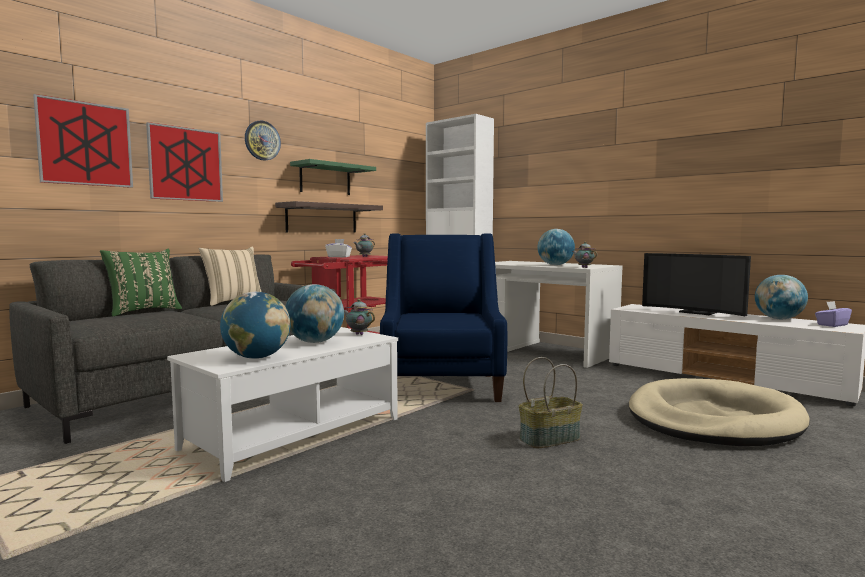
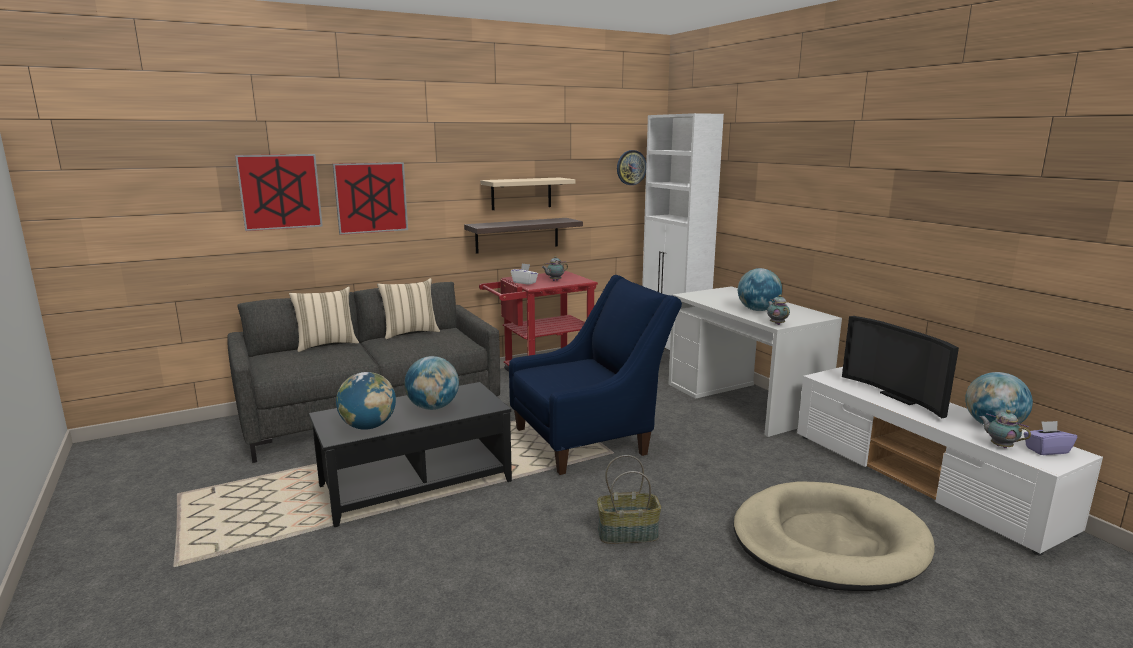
camera: 20 degrees right, 10 degrees up
green pillow [100,248,182,316] -> beige pillow [289,287,359,352]
white coffee table [167,327,398,482] -> black coffee table [309,382,512,527]
wall clock [245,120,281,161] -> wall clock moved to [617,150,646,185]
green shelf [290,159,376,195] -> beige shelf [480,177,575,210]
teapot [344,299,375,335] -> teapot moved to [980,410,1031,448]
blue armchair [380,233,507,402] -> blue armchair turned 45 degrees clockwise [509,275,682,475]

